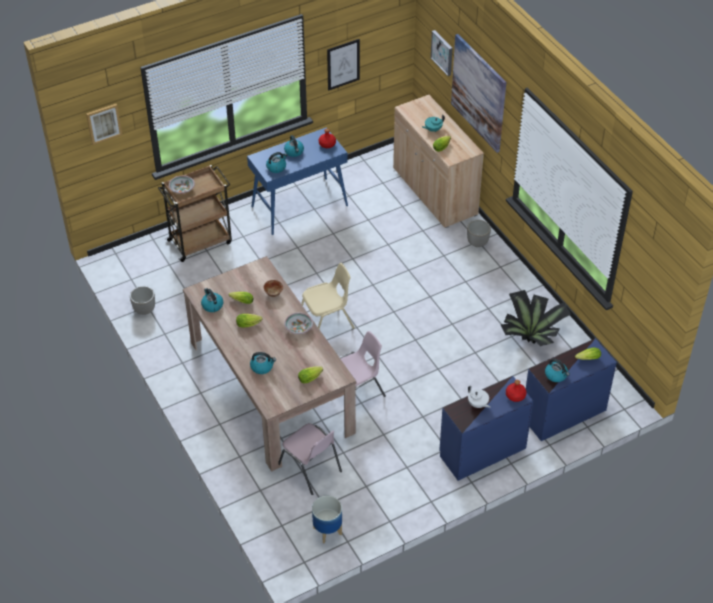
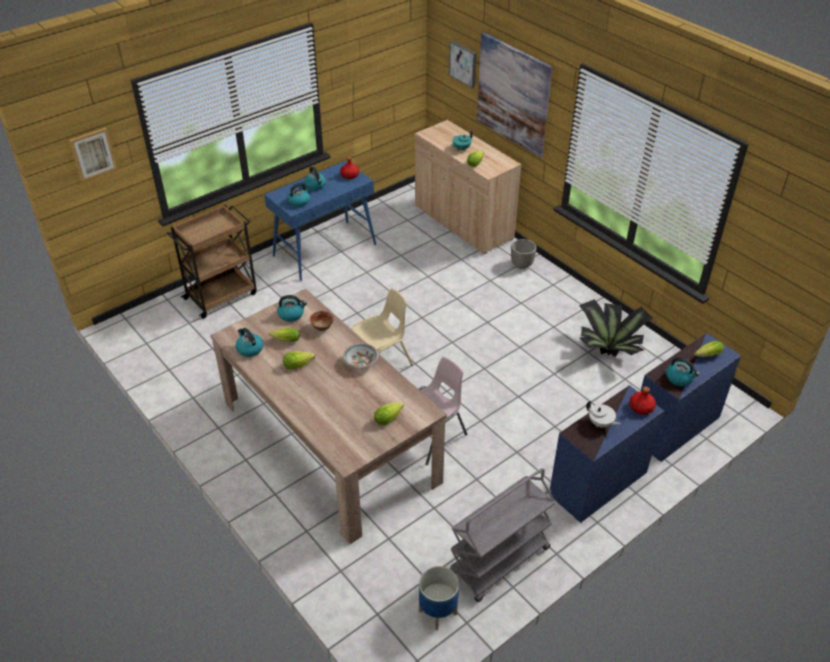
camera: 10 degrees left, 5 degrees down
planter [130,286,155,315] -> none
bowl [169,175,195,194] -> none
kettle [250,352,276,374] -> kettle moved to [277,295,307,322]
pink chair [278,423,342,495] -> none
picture [327,39,360,90] -> none
none -> grey cart [449,468,556,602]

